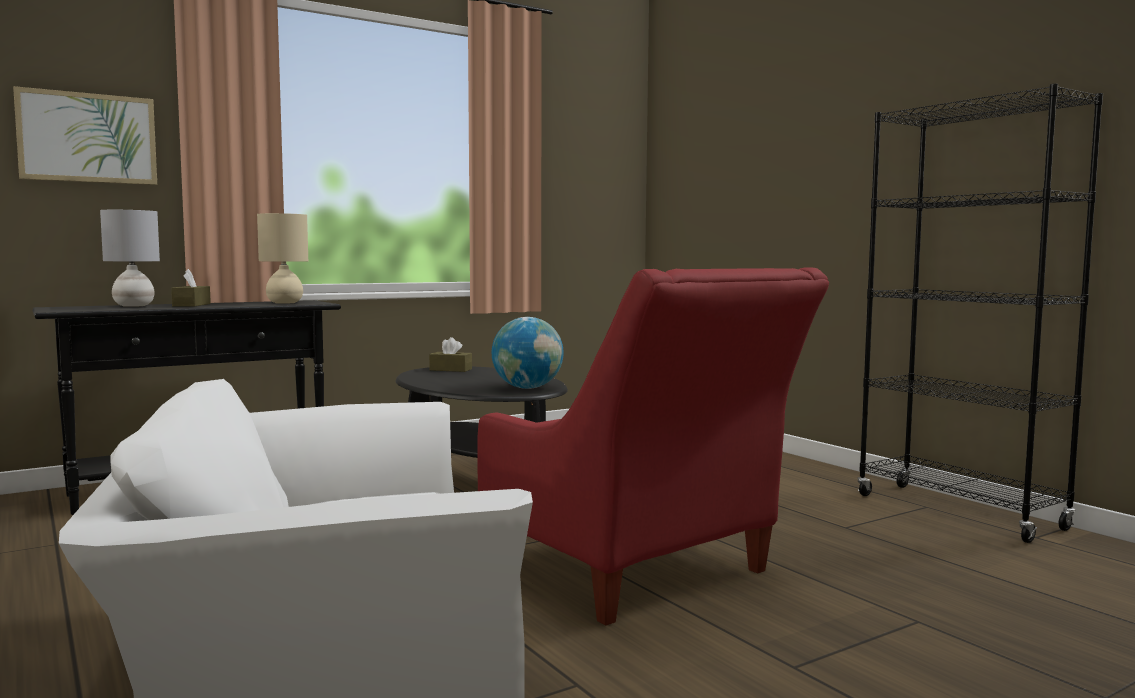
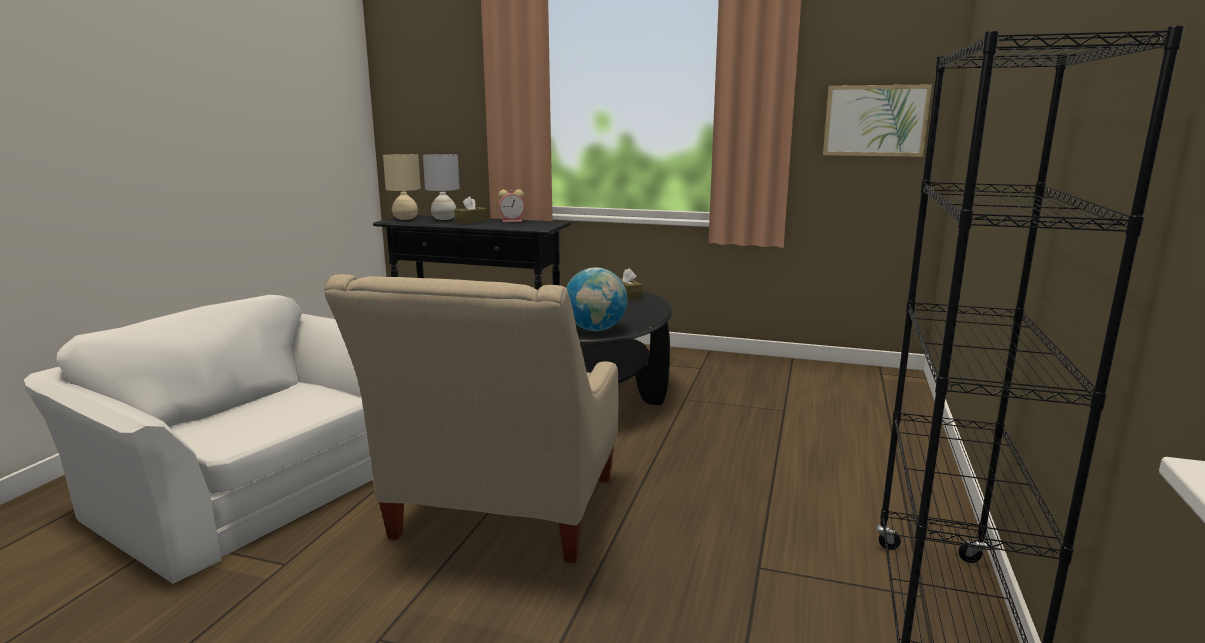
camera: 50 degrees right, 10 degrees up
picture [13,86,157,185] -> picture moved to [823,85,932,157]
beige table lamp [257,213,308,304] -> beige table lamp moved to [383,154,421,220]
red armchair [477,267,829,626] -> beige armchair [324,274,618,563]
none -> alarm clock [498,189,525,222]

